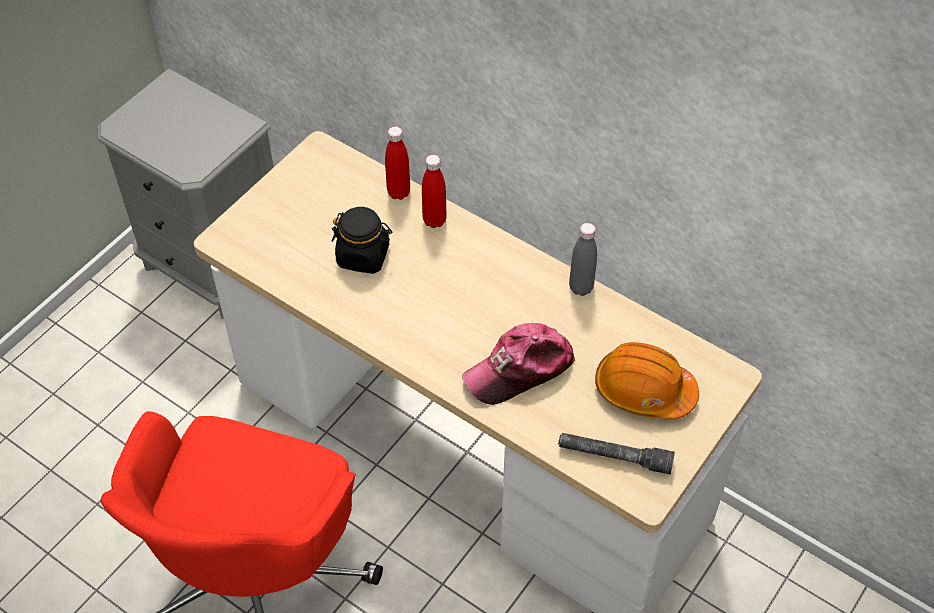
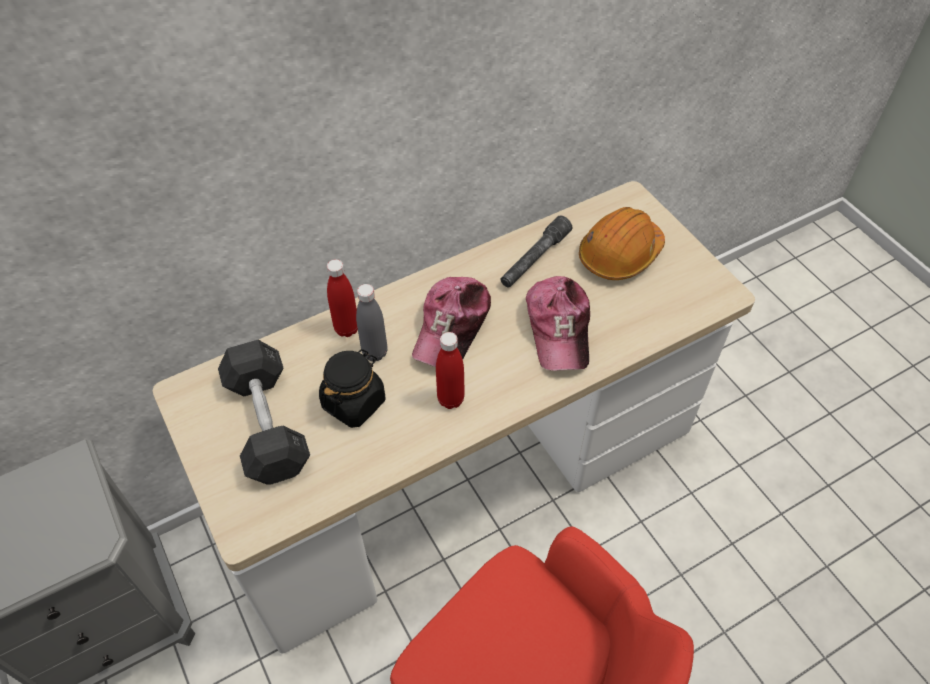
camera: 65 degrees left, 0 degrees up
red bottle [385,126,410,200] -> red bottle moved to [436,332,465,409]
grey flashlight [558,433,675,475] -> grey flashlight moved to [501,215,572,288]
grey bottle [569,223,597,296] -> grey bottle moved to [356,284,388,361]
none -> grey dumbbell [218,340,310,485]
none -> cap [412,277,491,367]

